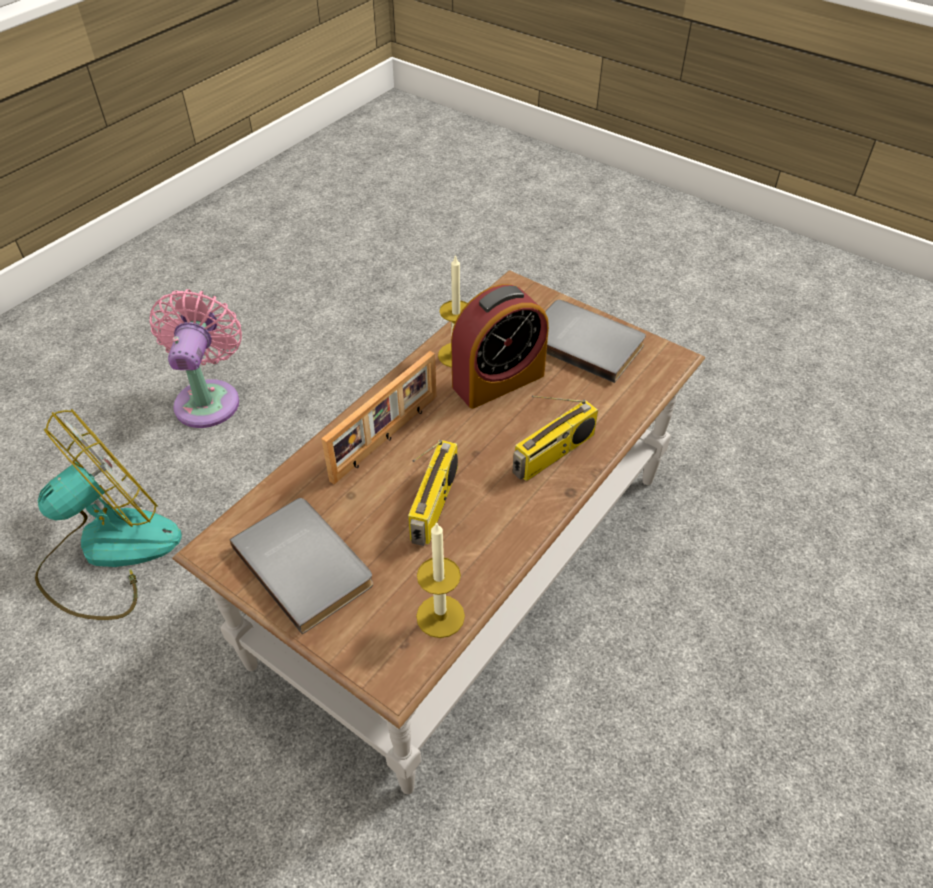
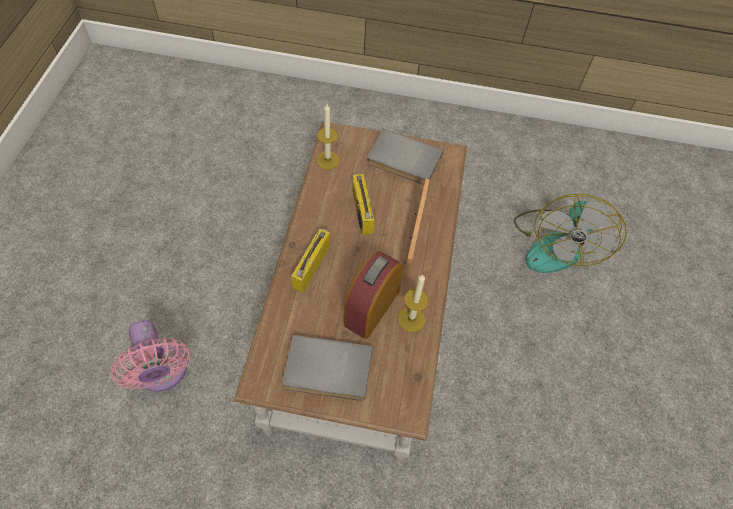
camera: 150 degrees right, 10 degrees up
pink fan [150,289,242,428] -> pink fan moved to [110,320,191,392]

